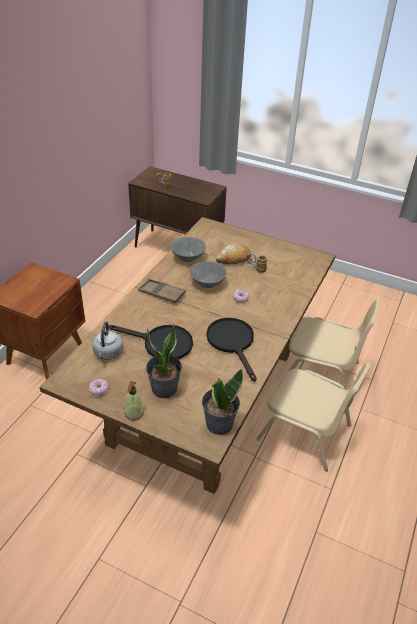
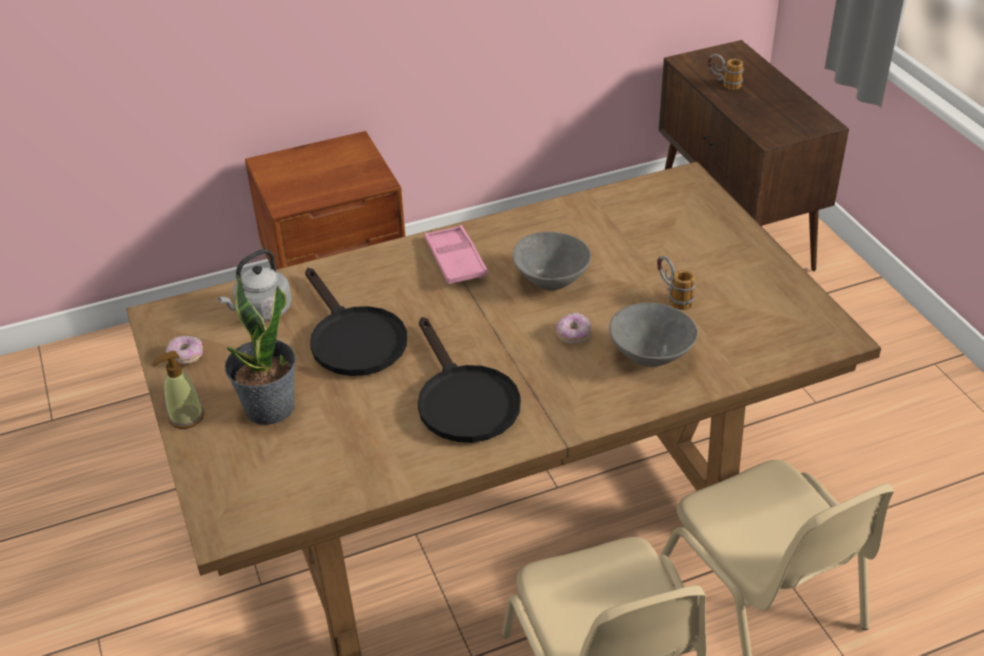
camera: 45 degrees right, 0 degrees up
brown tray [138,278,186,303] -> pink tray [425,225,488,284]
grey bowl [171,237,206,262] -> grey bowl moved to [609,302,698,367]
potted plant [202,368,243,435] -> none
black frying pan [206,318,257,382] -> black frying pan turned 135 degrees clockwise [418,317,521,443]
bread [216,243,251,264] -> none

